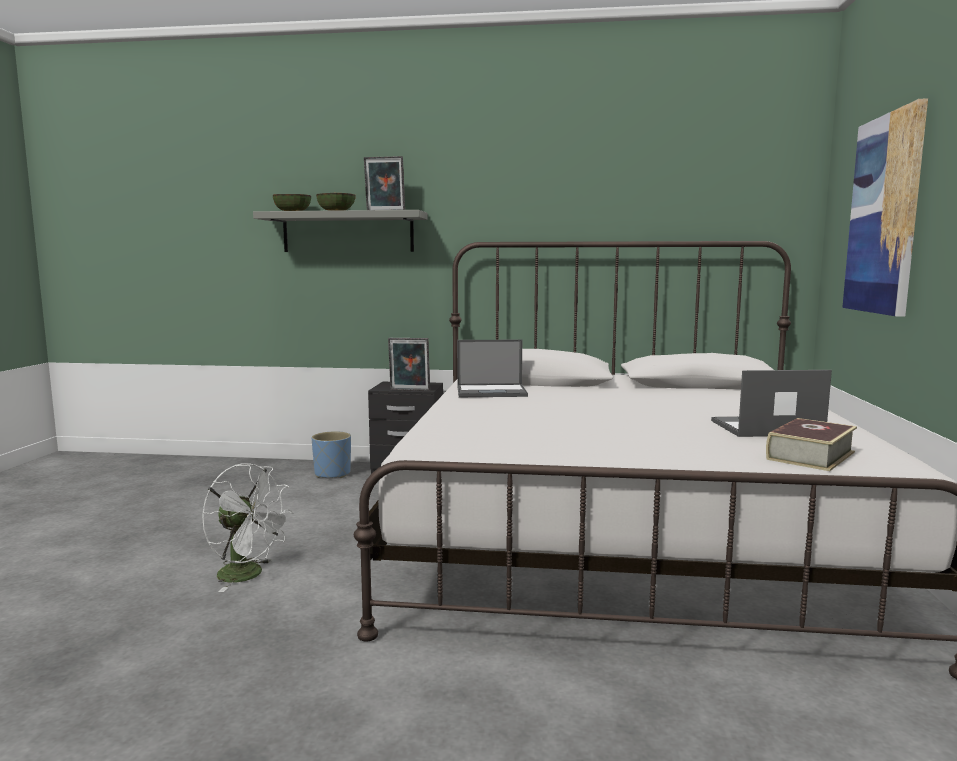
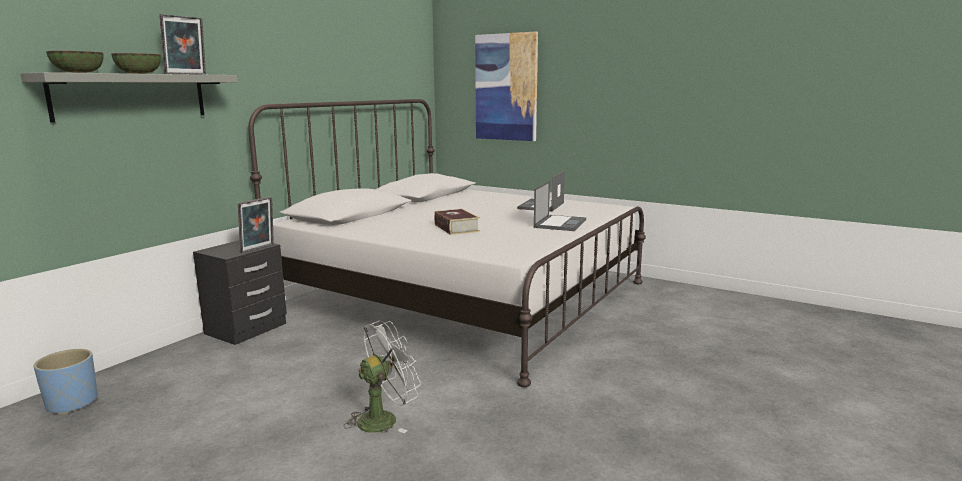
camera: 65 degrees left, 5 degrees up
blue planter [312,431,351,478] -> blue planter moved to [34,349,98,415]
laptop [457,339,528,397] -> laptop moved to [534,181,586,231]
book [766,418,857,471] -> book moved to [434,209,480,235]

